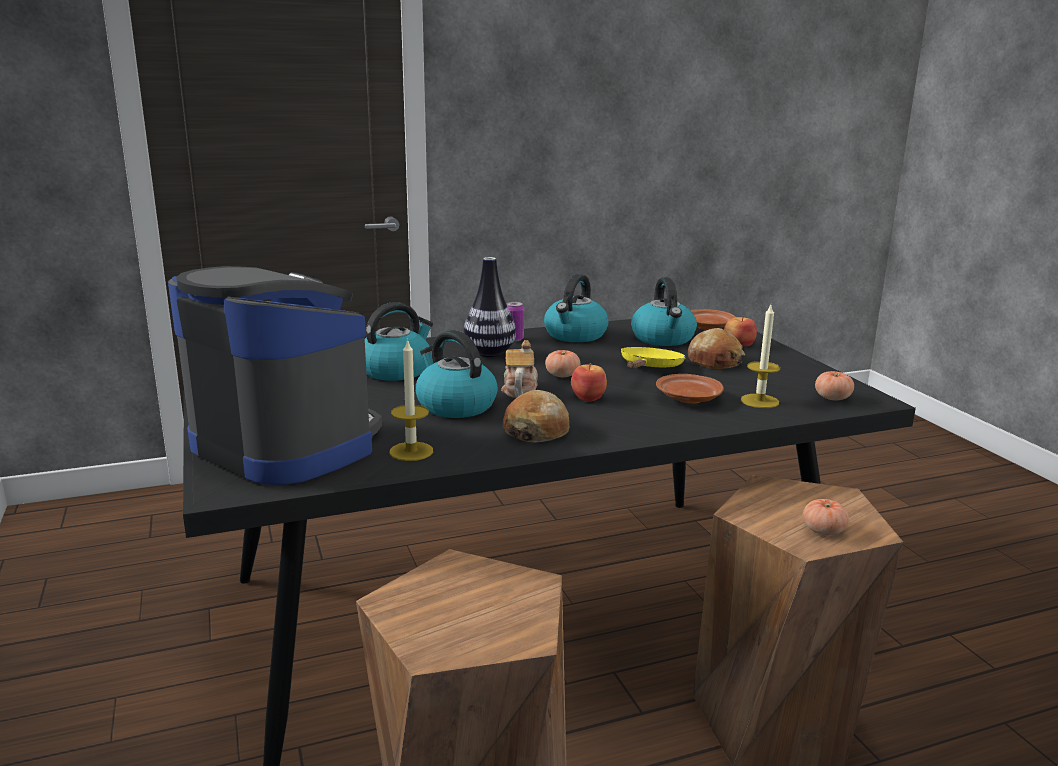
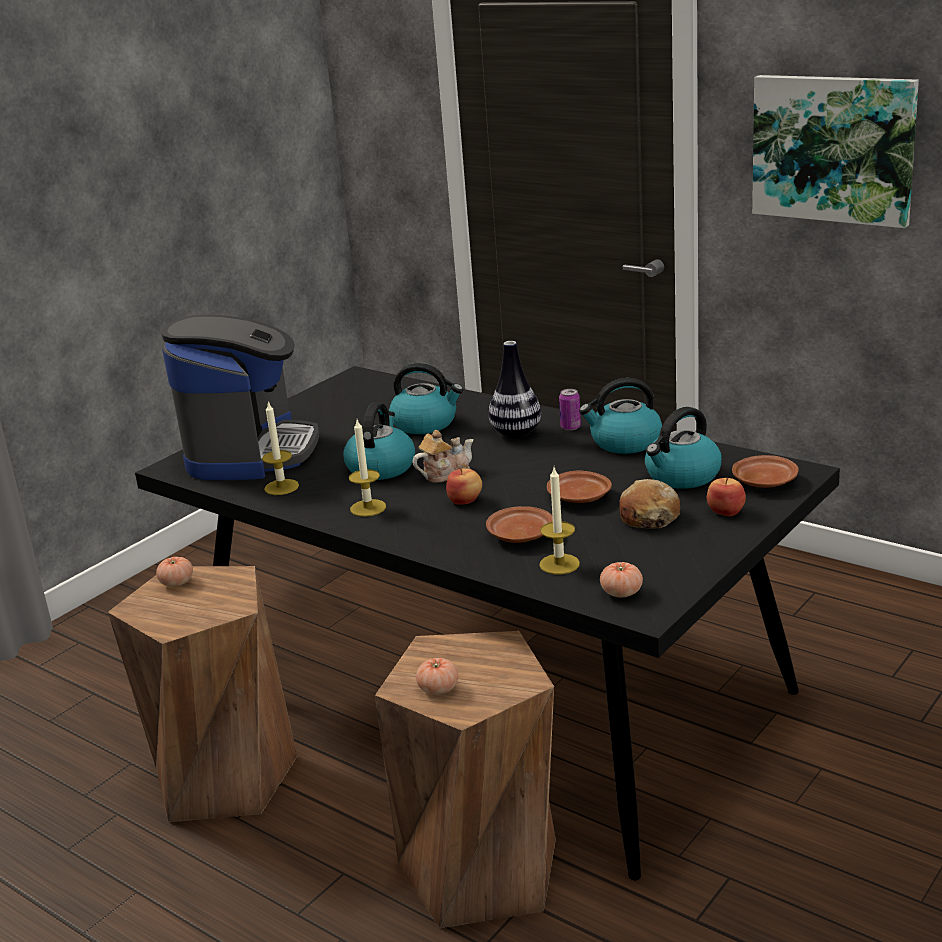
camera: 60 degrees right, 5 degrees up
bread [503,390,570,443] -> candle [349,420,386,517]
tomato [545,350,580,377] -> tomato moved to [156,557,193,587]
yellow frying pan [621,347,686,369] -> brown plate [547,471,612,503]
none -> picture [752,75,919,228]

